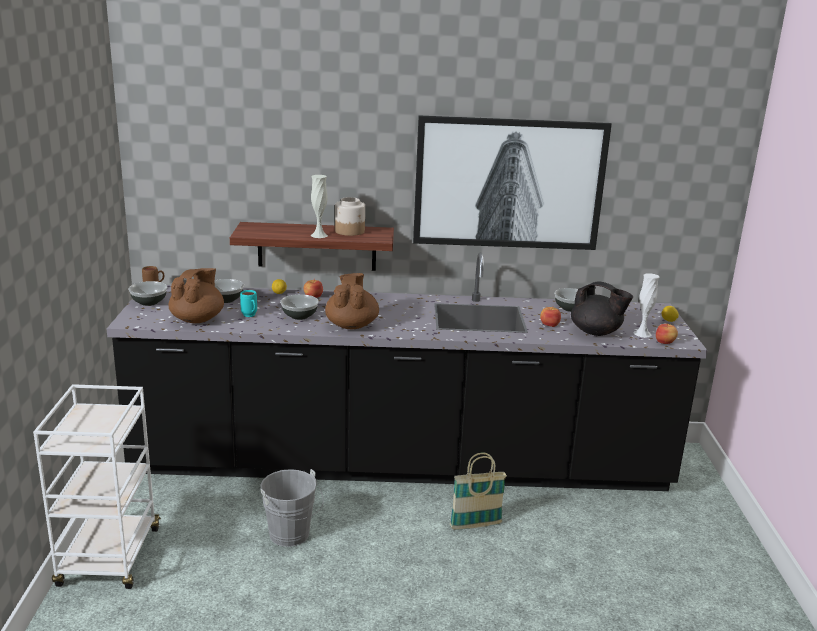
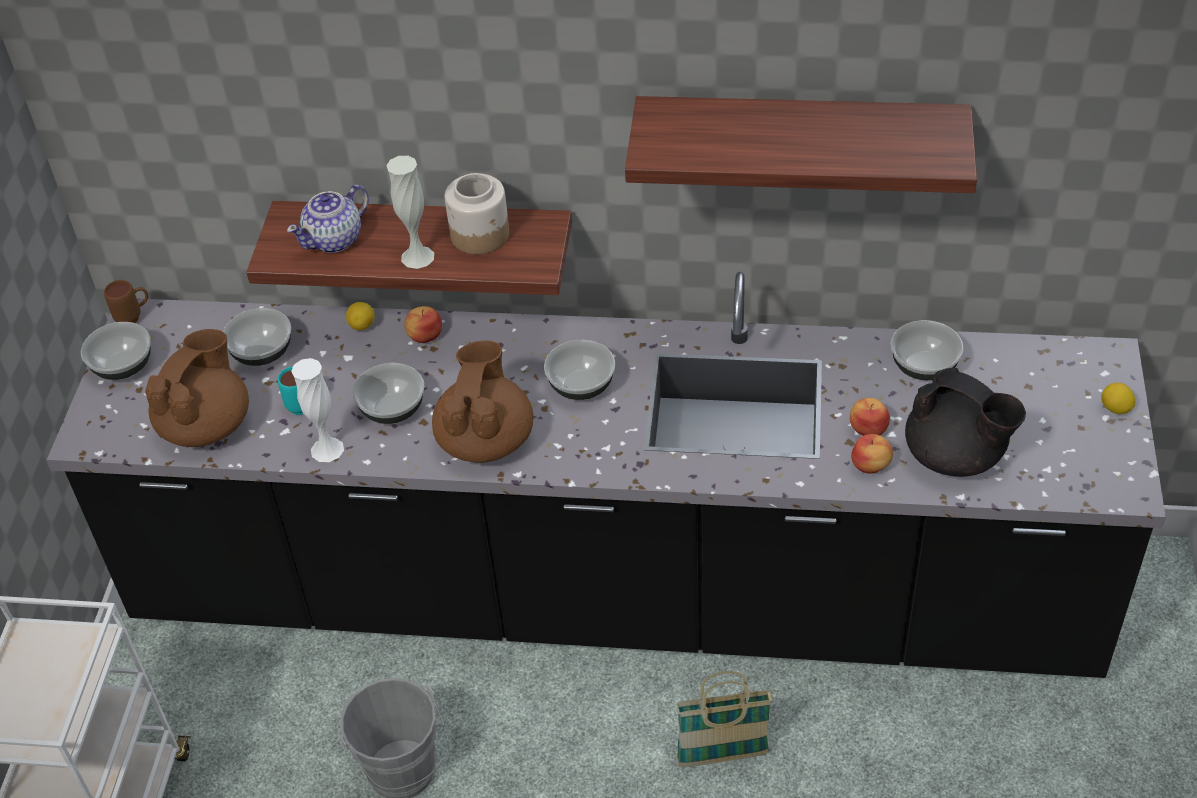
camera: 10 degrees right, 25 degrees up
picture [413,115,612,250] -> shelf [625,96,977,193]
white vase [633,273,659,337] -> white vase moved to [291,358,344,462]
apple [656,323,678,344] -> apple moved to [851,434,893,474]
none -> teapot [287,185,369,253]
none -> bowl [544,340,615,400]

